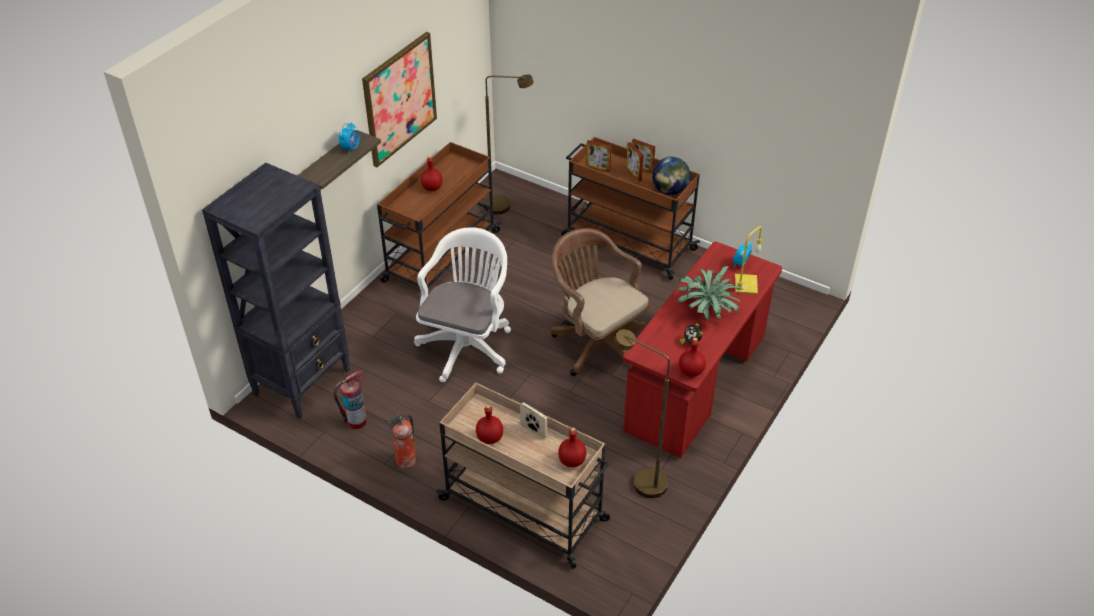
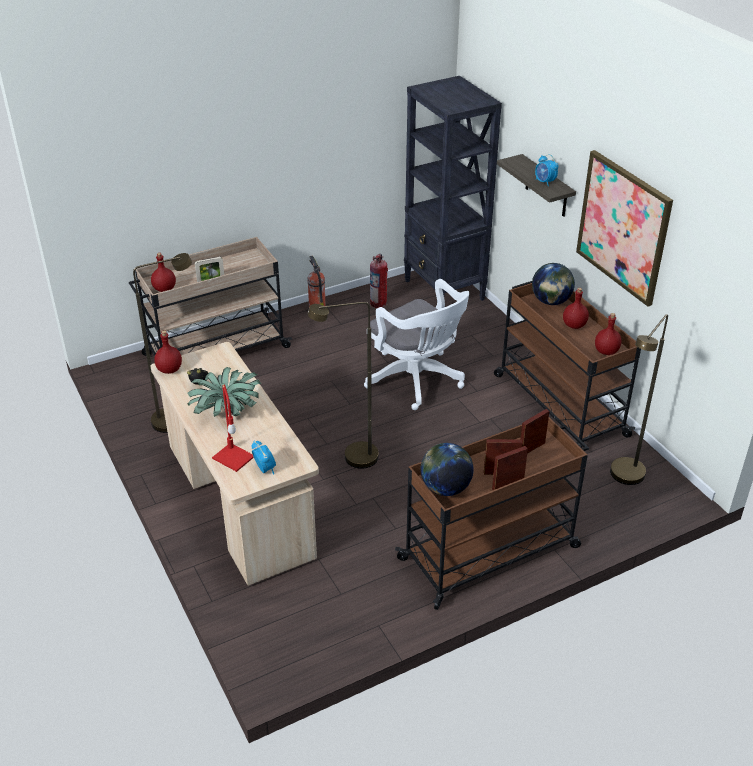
camera: 120 degrees right, 5 degrees down
red bottle [476,405,503,444] -> red bottle moved to [595,313,621,355]
brown office chair [551,228,650,376] -> brown floor lamp [308,302,379,469]
red desk [623,242,782,458] -> beige desk [150,342,319,586]
yellow table lamp [735,226,762,294] -> red table lamp [212,385,254,472]
none -> globe [532,263,575,305]

